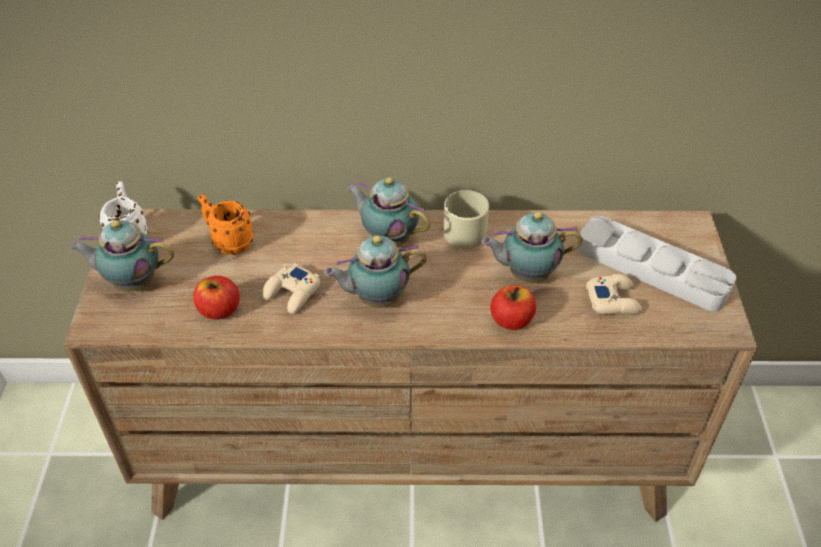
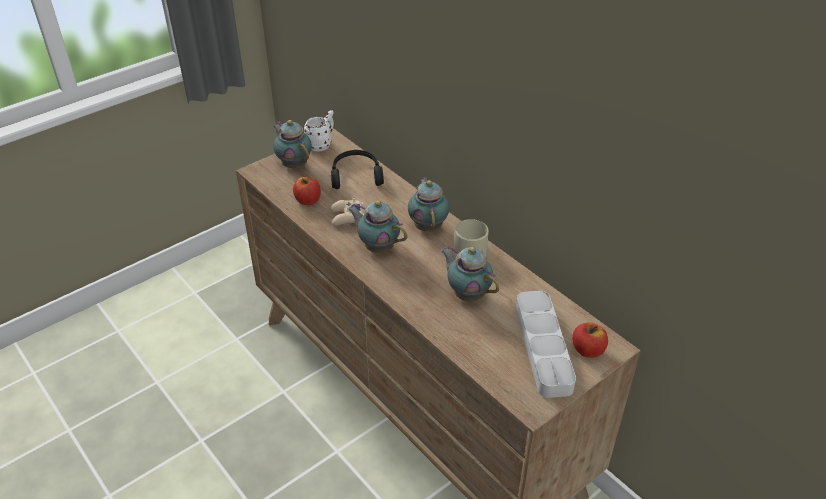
camera: 50 degrees right, 5 degrees down
orange mug [198,194,253,255] -> black headphones [331,150,384,189]
apple [490,285,536,330] -> apple moved to [572,323,608,358]
beige game controller [586,274,642,314] -> none

